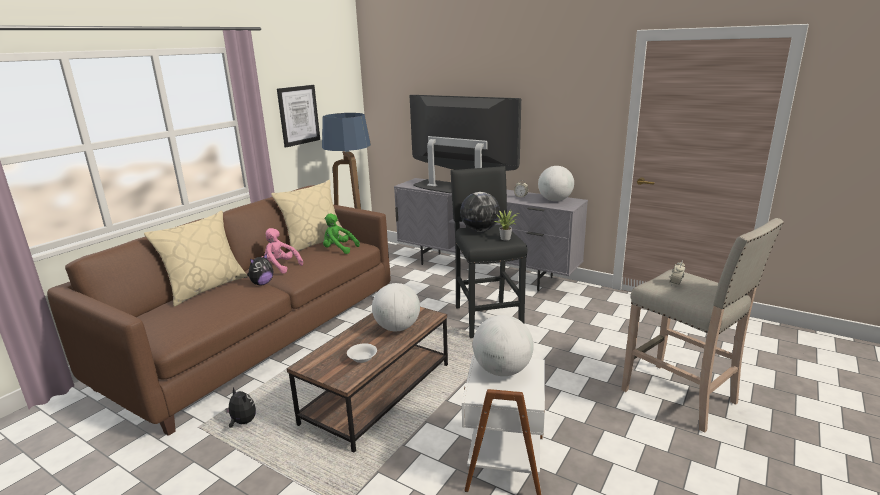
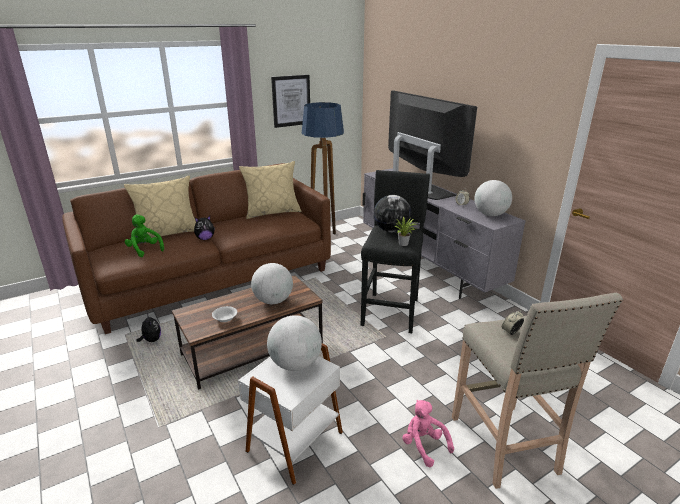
camera: 25 degrees right, 5 degrees up
pink plush toy [262,228,303,273] -> pink plush toy moved to [402,400,454,467]
green plush toy [323,214,360,254] -> green plush toy moved to [124,215,164,257]

